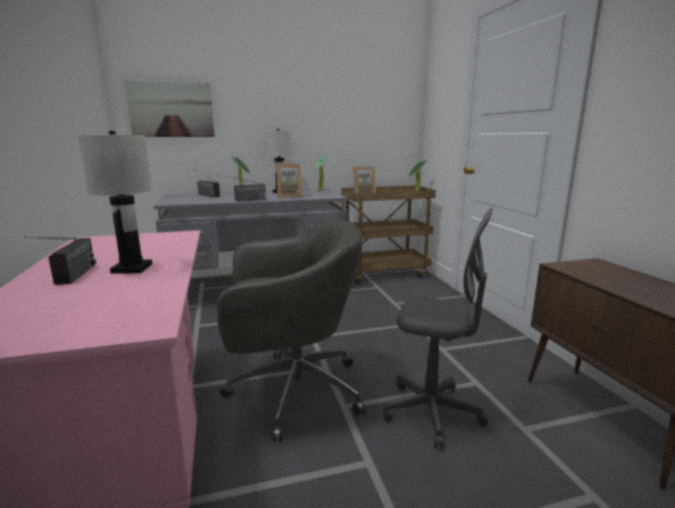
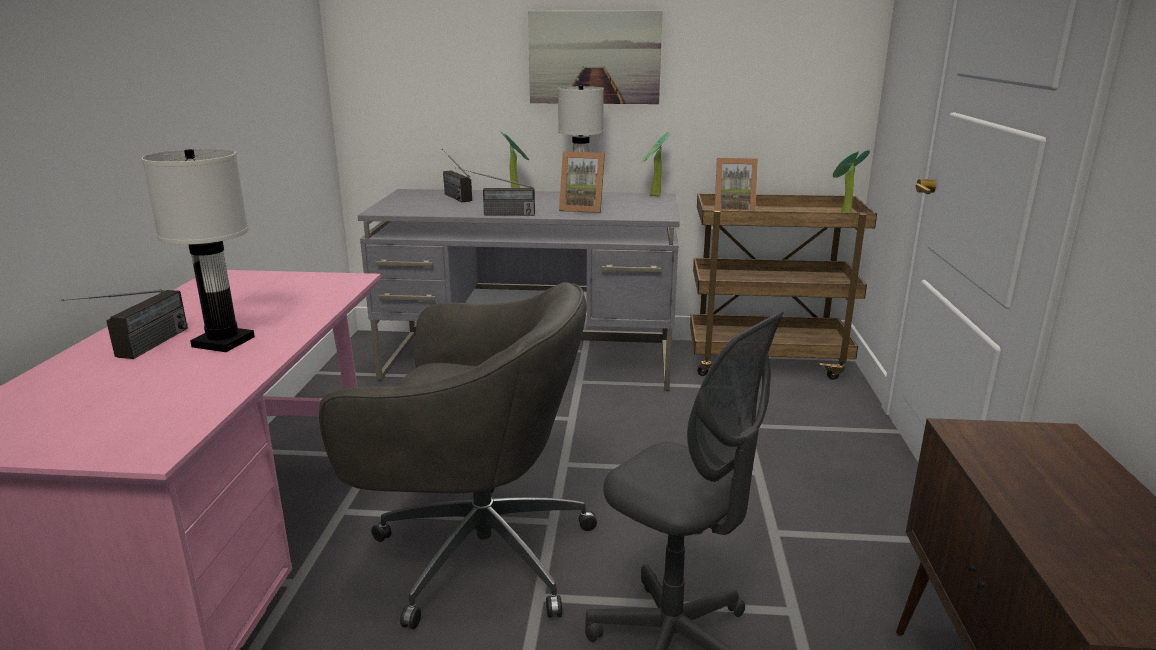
camera: 20 degrees right, 5 degrees up
picture [125,80,215,137] -> picture moved to [528,11,662,104]

